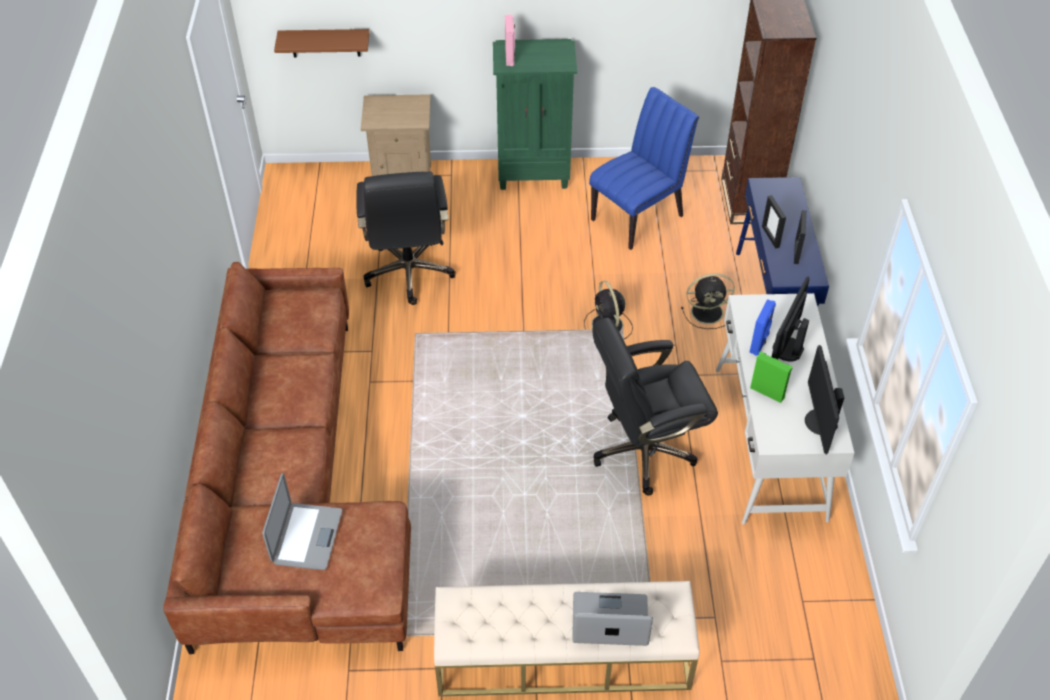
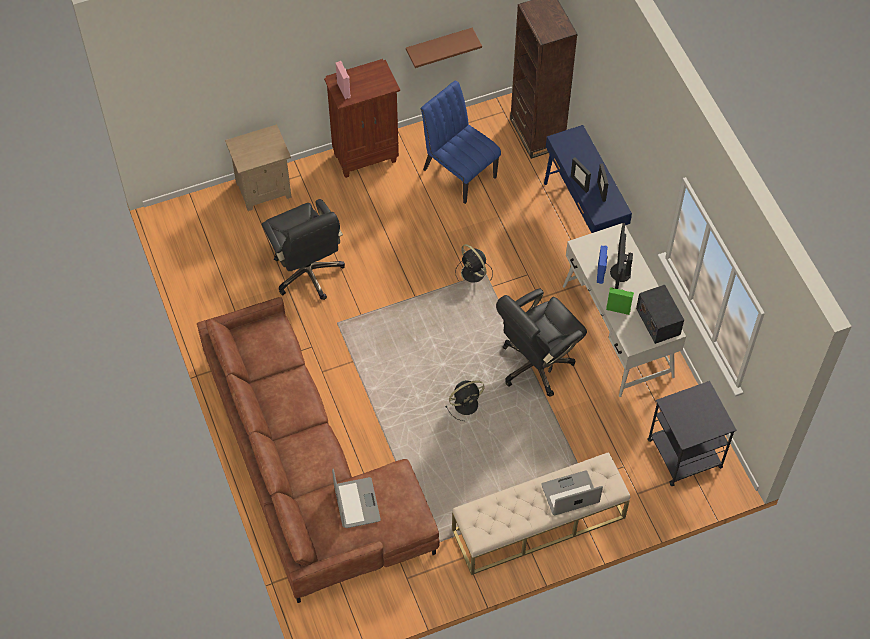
camera: 20 degrees left, 10 degrees up
brown shelf [274,29,370,57] -> brown shelf moved to [406,28,482,68]
green cabinet [493,39,577,190] -> brown cabinet [324,59,400,178]
blue chair [589,87,699,250] -> blue chair turned 75 degrees counterclockwise [420,81,501,204]
black fan [681,274,735,329] -> black fan moved to [445,380,485,421]
monitor [805,345,844,454] -> radio [636,285,684,344]
none -> black cart [647,381,737,486]

